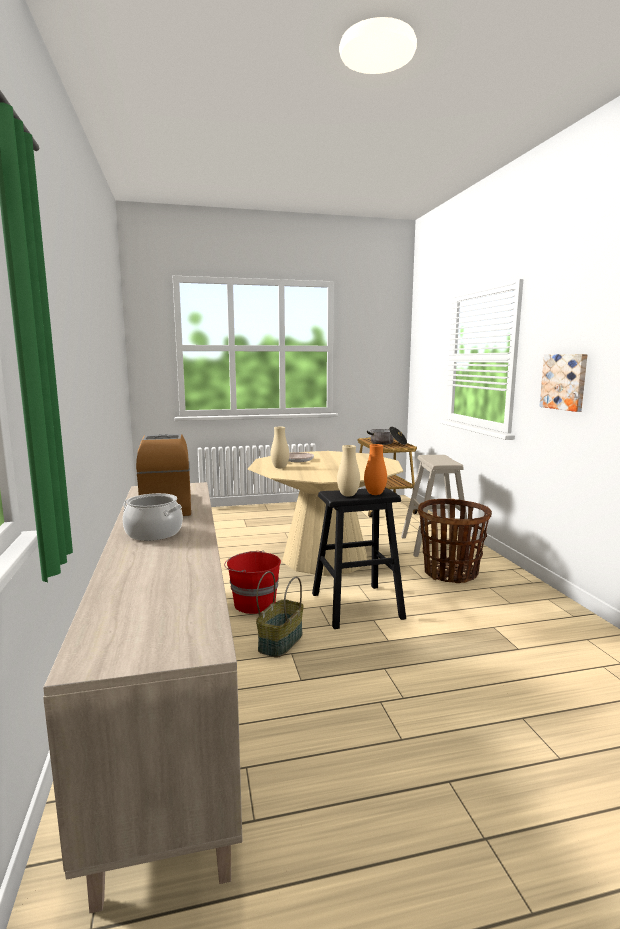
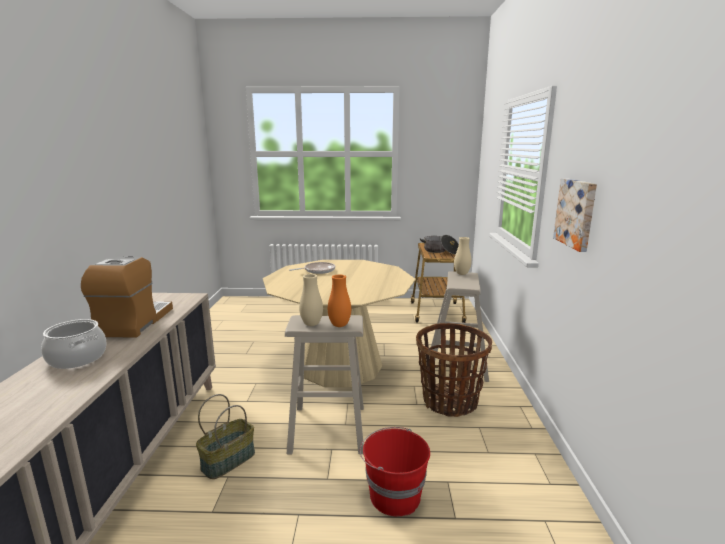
camera: 15 degrees right, 5 degrees up
red bucket [224,551,281,614] -> red bucket moved to [360,427,430,516]
beige vase [271,427,289,468] -> beige vase moved to [454,237,472,275]
black stool [312,487,406,629] -> beige stool [285,315,364,454]

